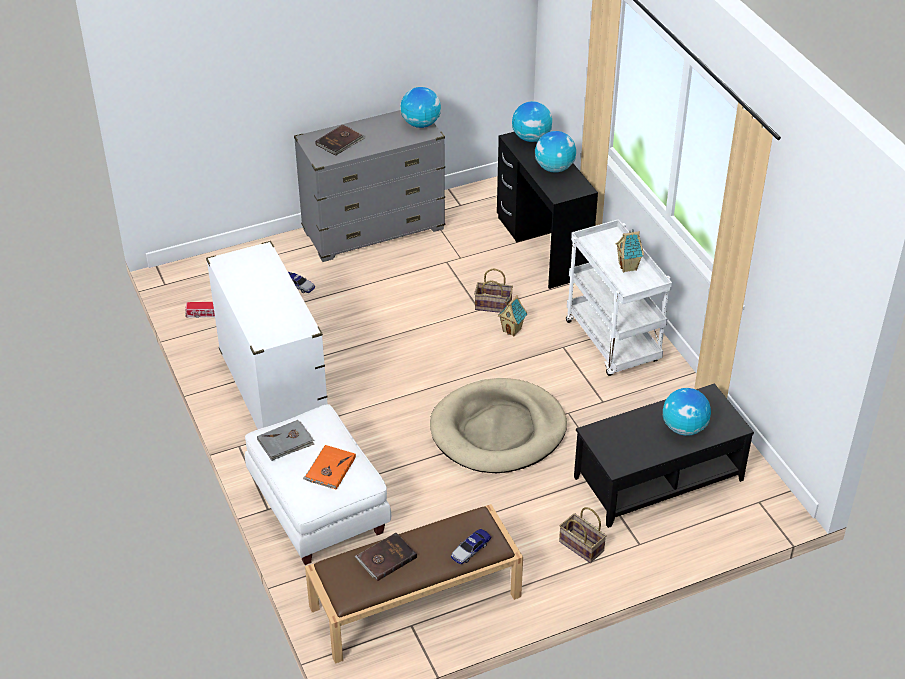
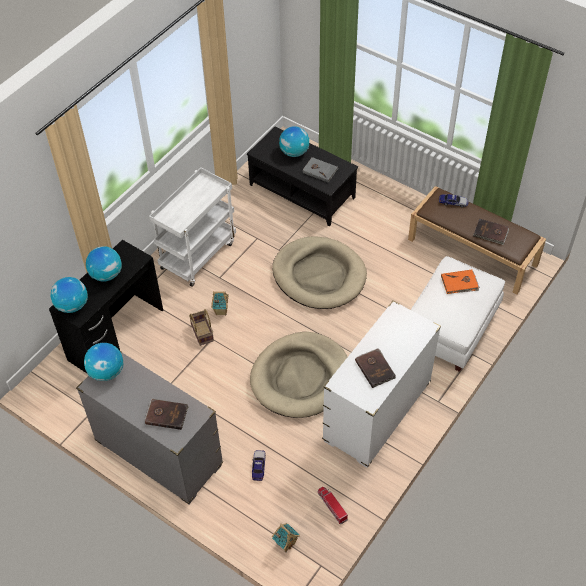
camera: 120 degrees left, 10 degrees up
grey book [257,420,314,461] -> grey book moved to [303,157,338,183]
basket [559,507,607,563] -> none
toy house [616,229,644,272] -> toy house moved to [272,523,299,552]
none -> beige dog bed [250,332,347,418]
none -> brown book [355,348,396,388]

